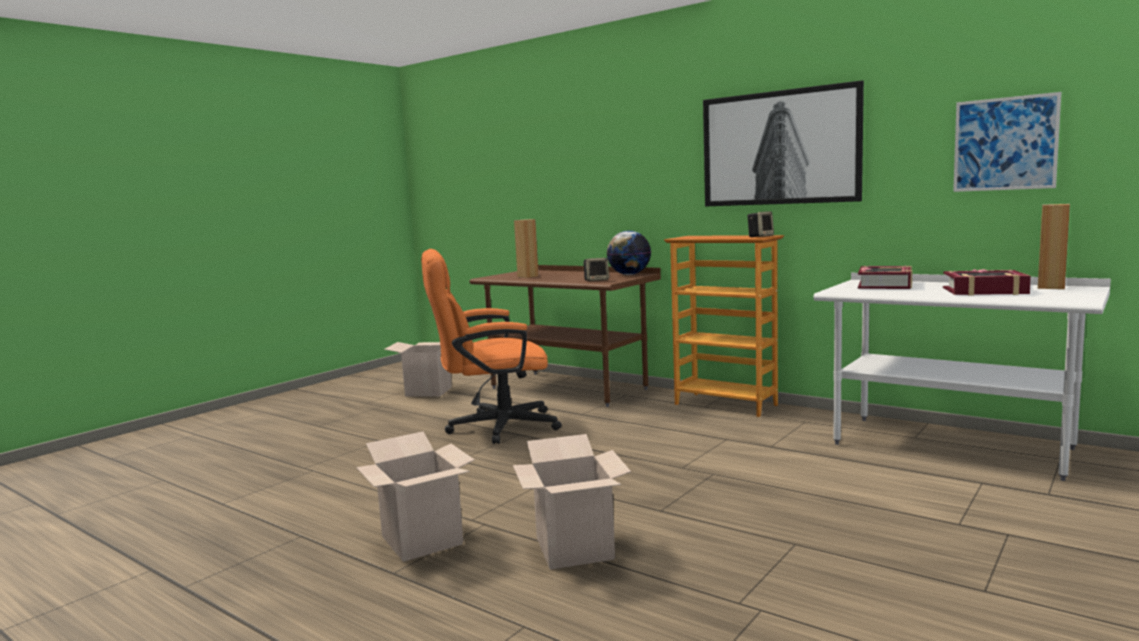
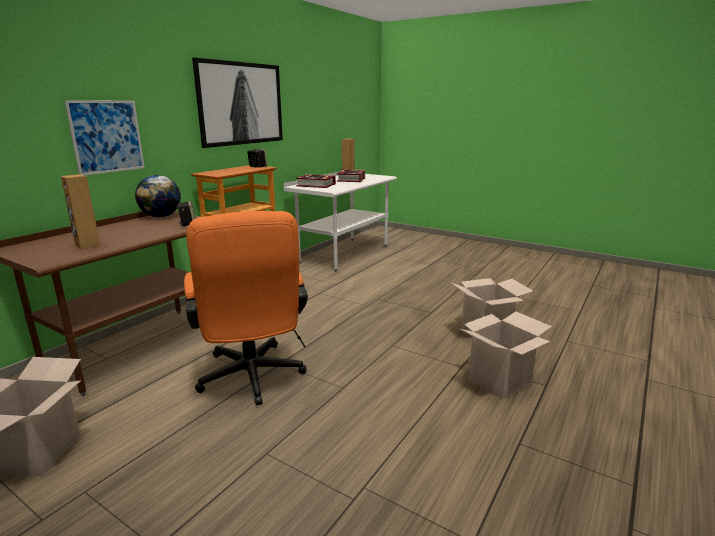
camera: 95 degrees left, 10 degrees up
picture [953,92,1061,192] -> picture moved to [64,100,145,175]

